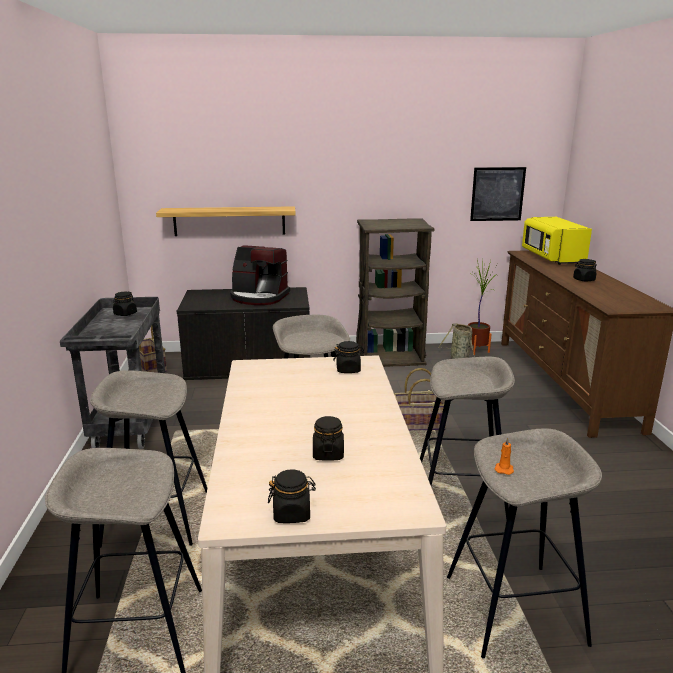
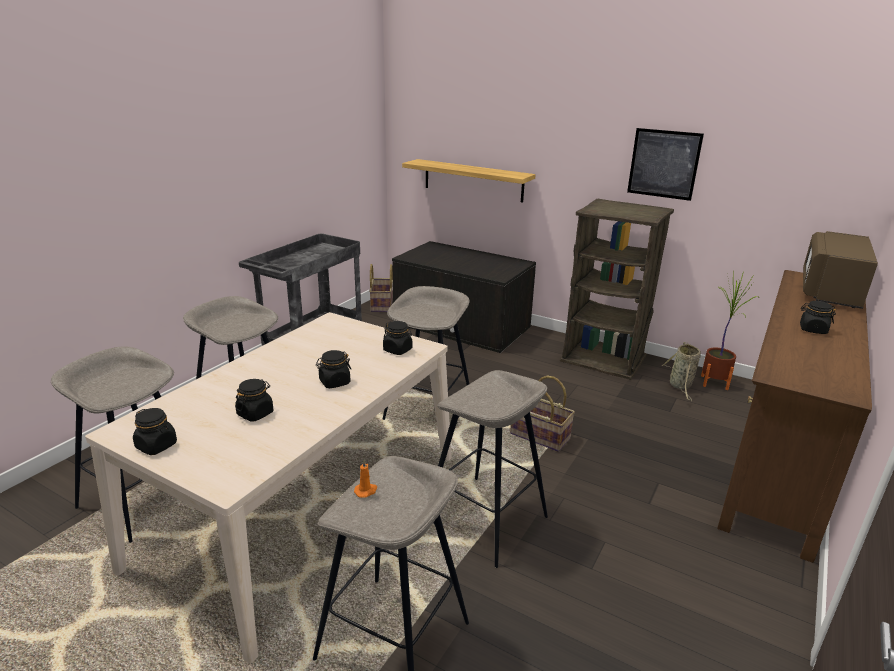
camera: 35 degrees right, 5 degrees up
black jar [113,292,137,316] -> black jar moved to [316,350,351,388]
coffee machine [230,245,290,305] -> none
picture [470,167,526,221] -> picture moved to [627,128,704,201]
yellow microwave [522,217,592,265] -> brown microwave [803,231,878,309]

